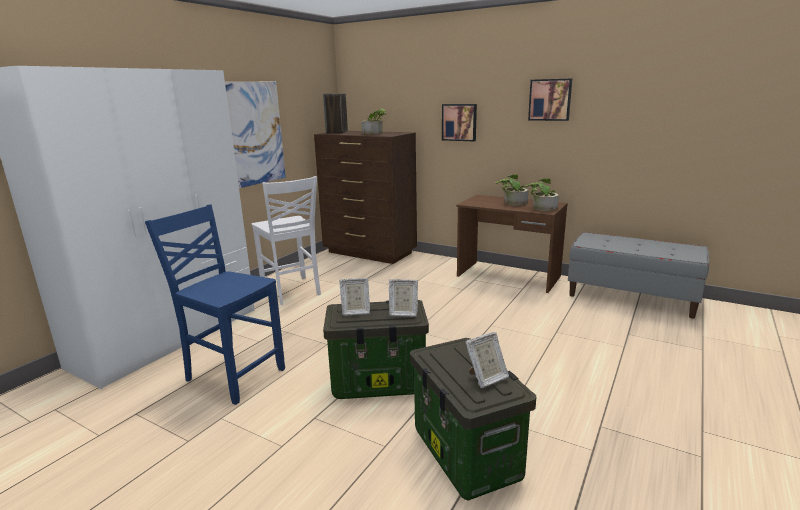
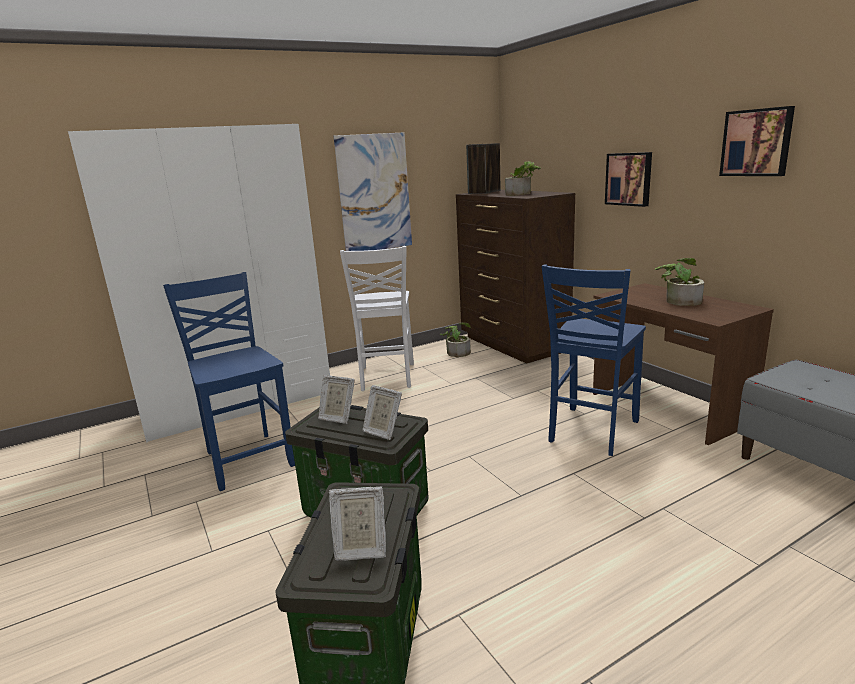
camera: 30 degrees right, 0 degrees up
potted plant [524,178,559,211] -> potted plant moved to [440,322,471,357]
none -> blue chair [542,264,646,456]

